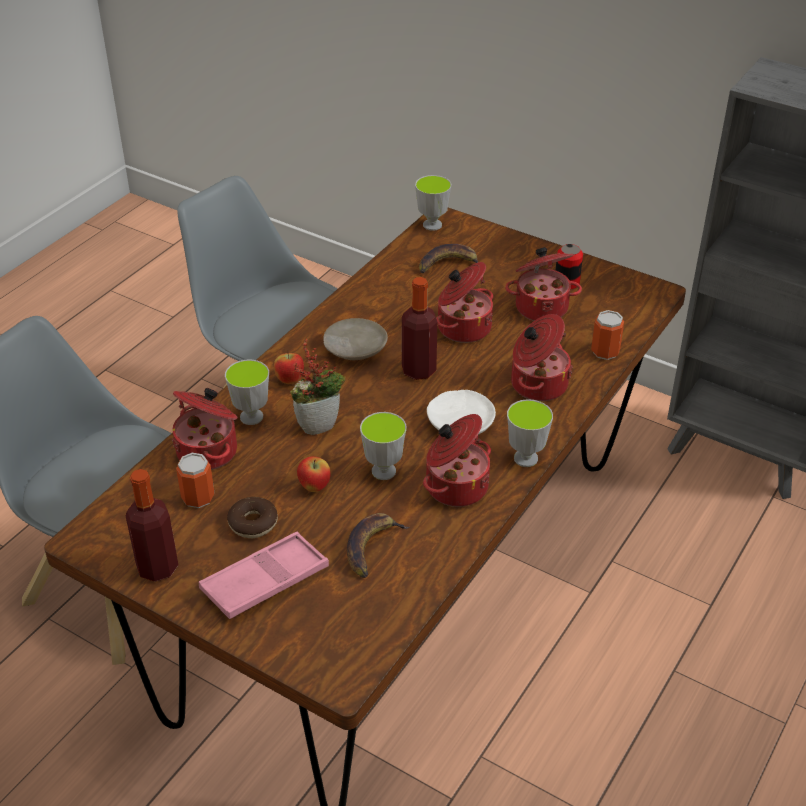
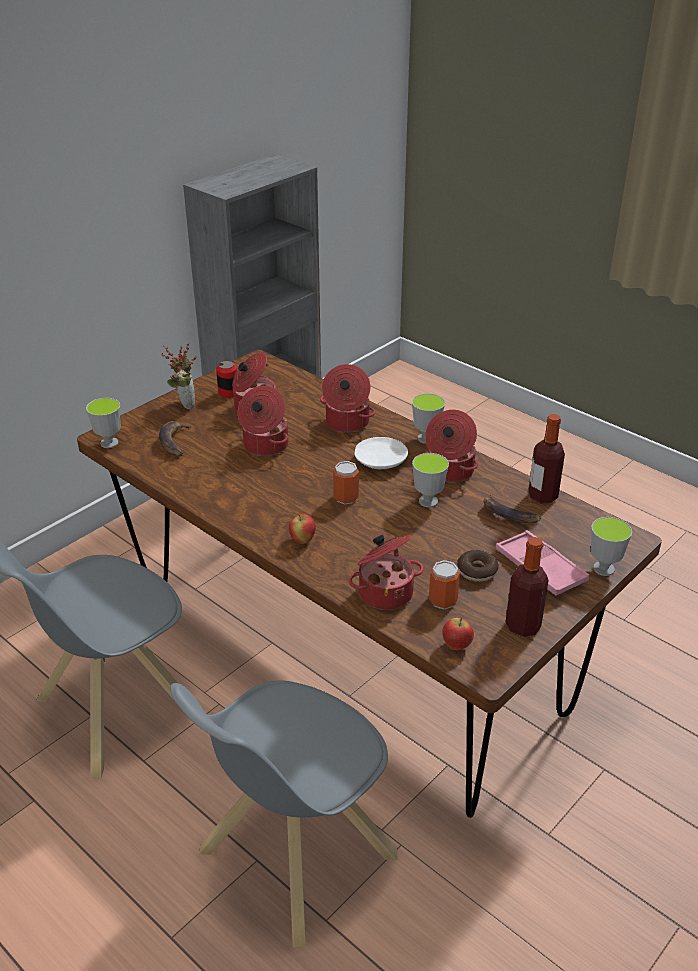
camera: 80 degrees left, 5 degrees down
cup [225,359,269,425] -> cup moved to [591,517,632,576]
potted plant [290,339,346,435] -> potted plant moved to [162,343,197,410]
apple [297,457,331,492] -> apple moved to [442,617,474,650]
beige plate [323,318,388,360] -> none
bottle [402,277,437,380] -> bottle moved to [528,414,565,503]
can [591,310,624,360] -> can moved to [333,461,359,505]

